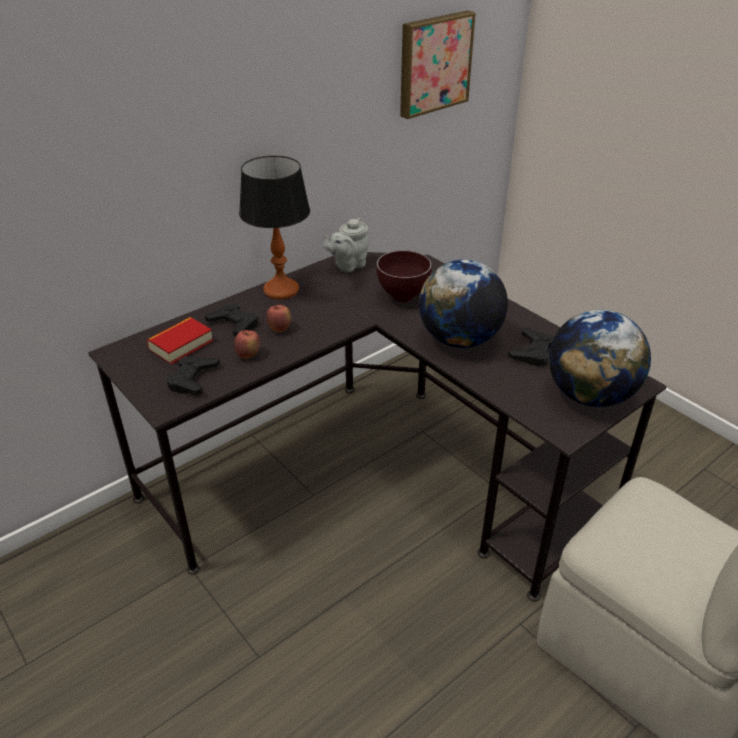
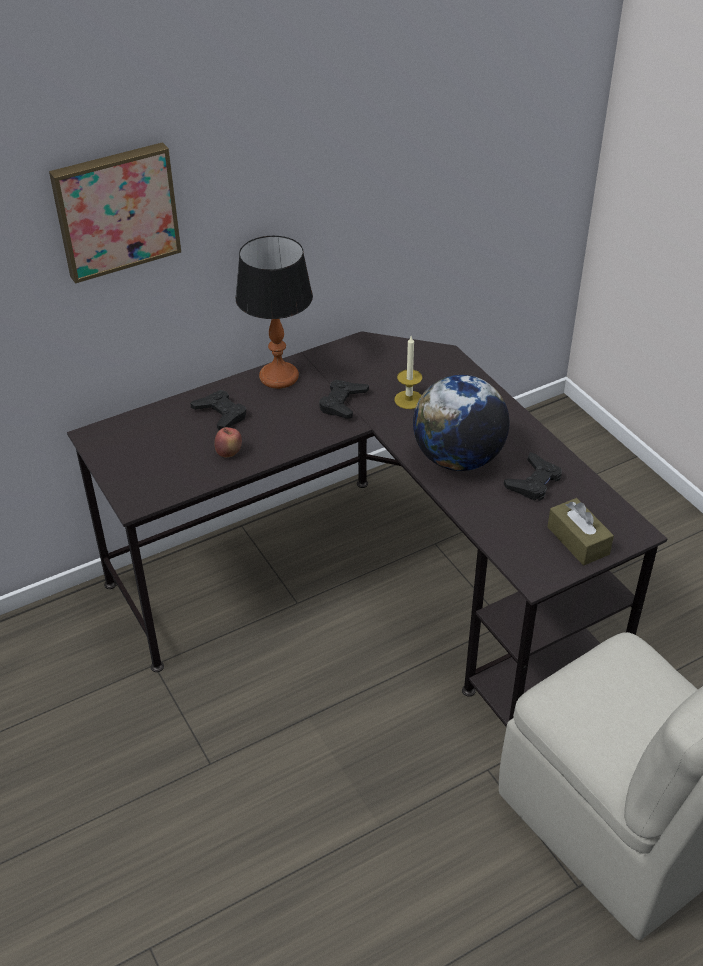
camera: 10 degrees right, 5 degrees up
book [147,317,213,364] -> none
black game controller [167,356,220,395] -> black game controller moved to [319,380,369,419]
apple [266,305,291,332] -> none
grey teapot [323,218,369,272] -> none
brown bowl [376,250,432,302] -> candle [394,336,422,409]
picture [400,10,476,119] -> picture moved to [49,142,181,284]
globe [549,310,651,407] -> brown tissue box [547,498,614,566]

